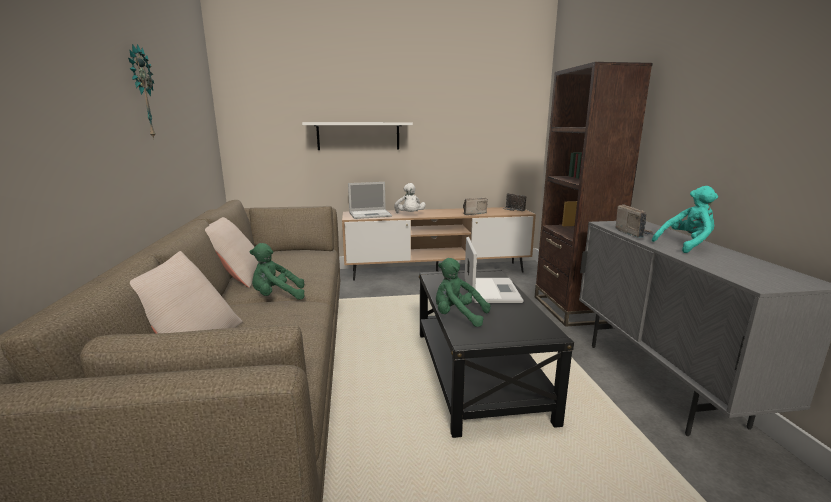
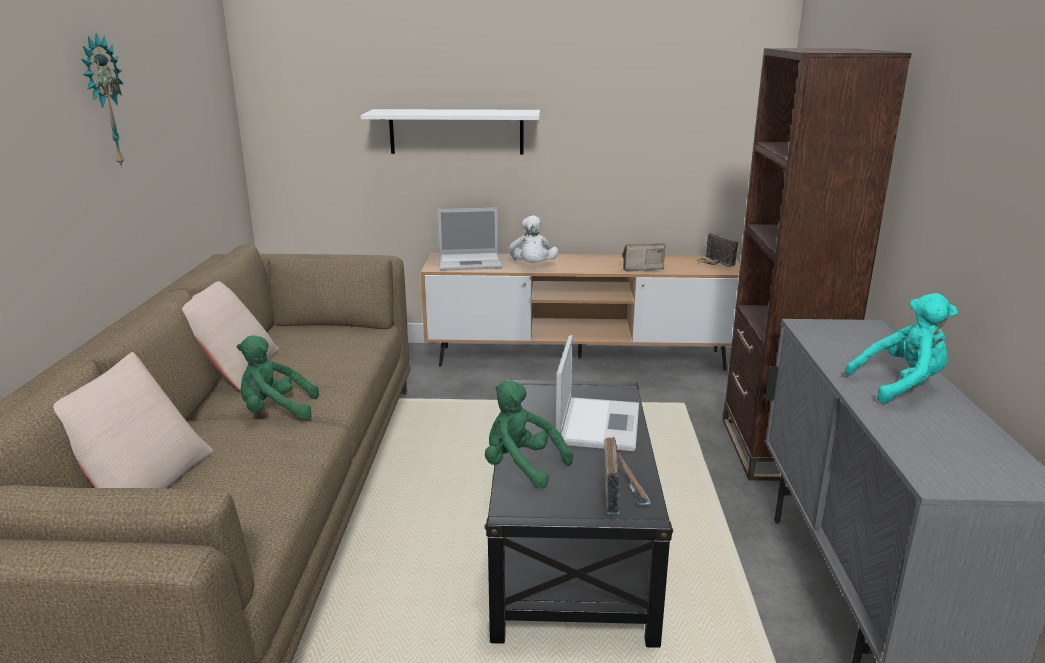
camera: 10 degrees right, 5 degrees up
radio [615,204,655,238] -> radio moved to [604,436,651,514]

